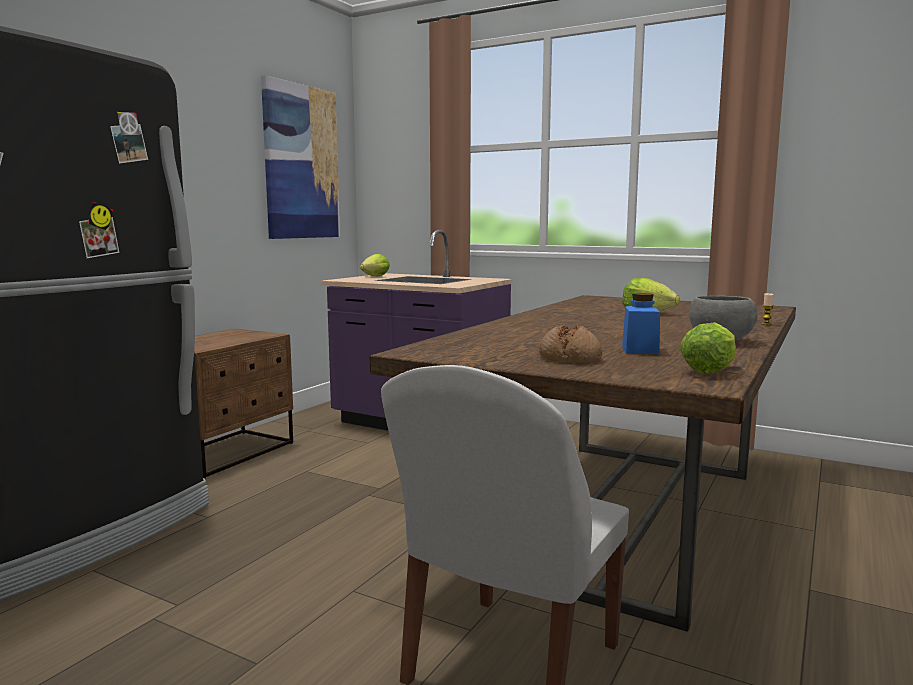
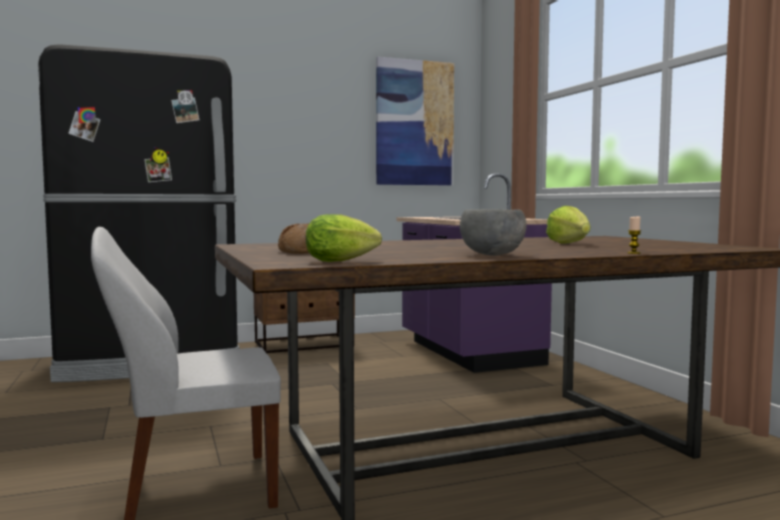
camera: 40 degrees right, 5 degrees down
lettuce [360,254,390,276] -> none
blue jar [622,293,660,354] -> none

